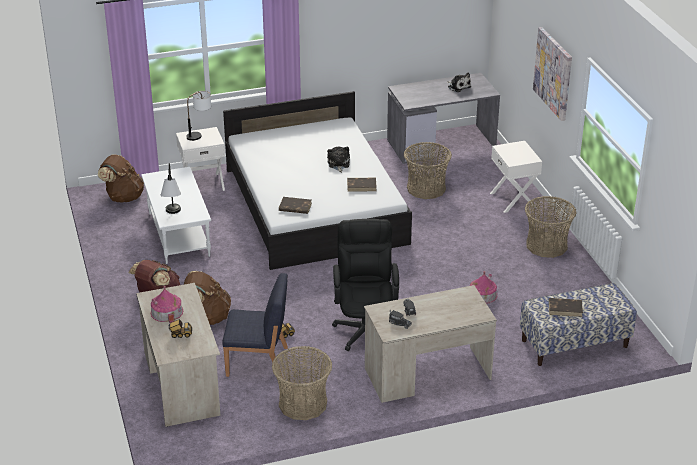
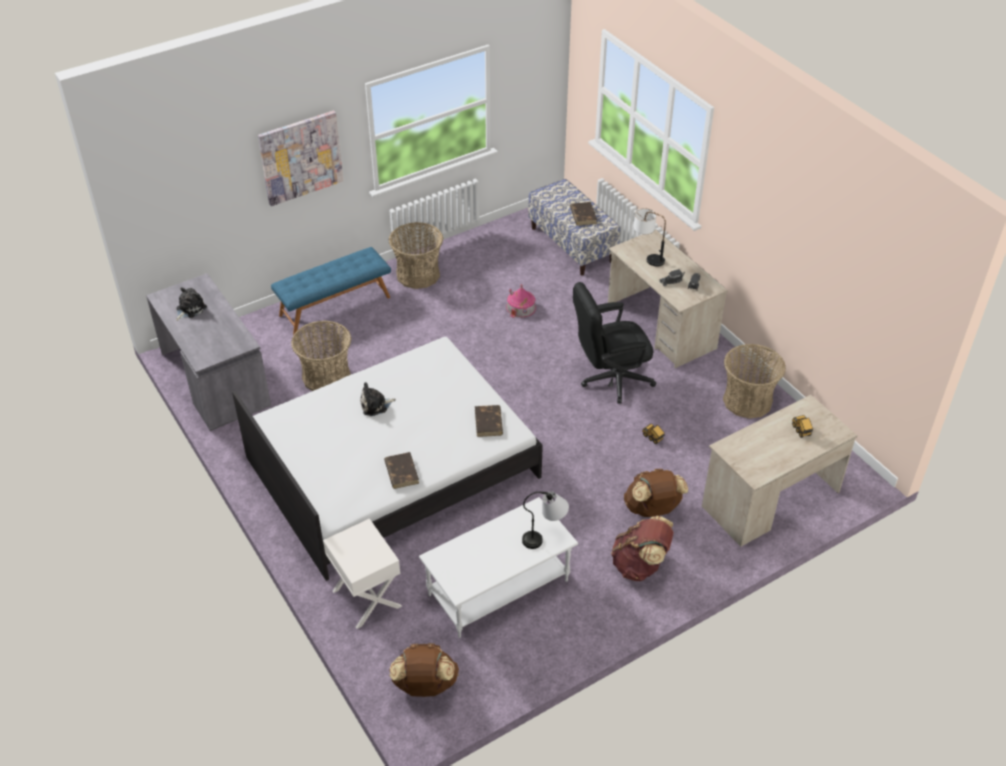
camera: 105 degrees left, 10 degrees up
toy house [151,286,183,323] -> none
table lamp [186,91,211,141] -> table lamp moved to [634,208,666,267]
blue chair [222,273,288,378] -> none
brown book [347,178,377,192] -> brown book moved to [384,452,419,489]
white nightstand [490,141,542,213] -> blue bench [271,247,391,335]

